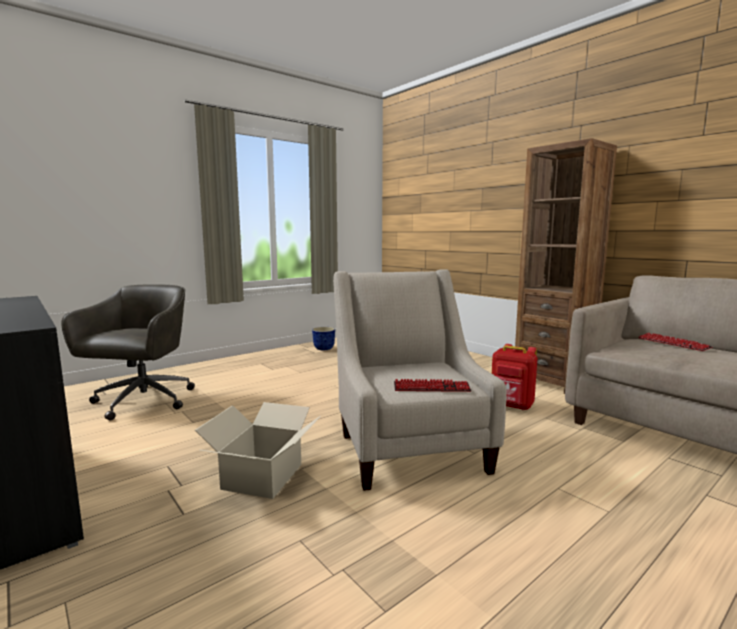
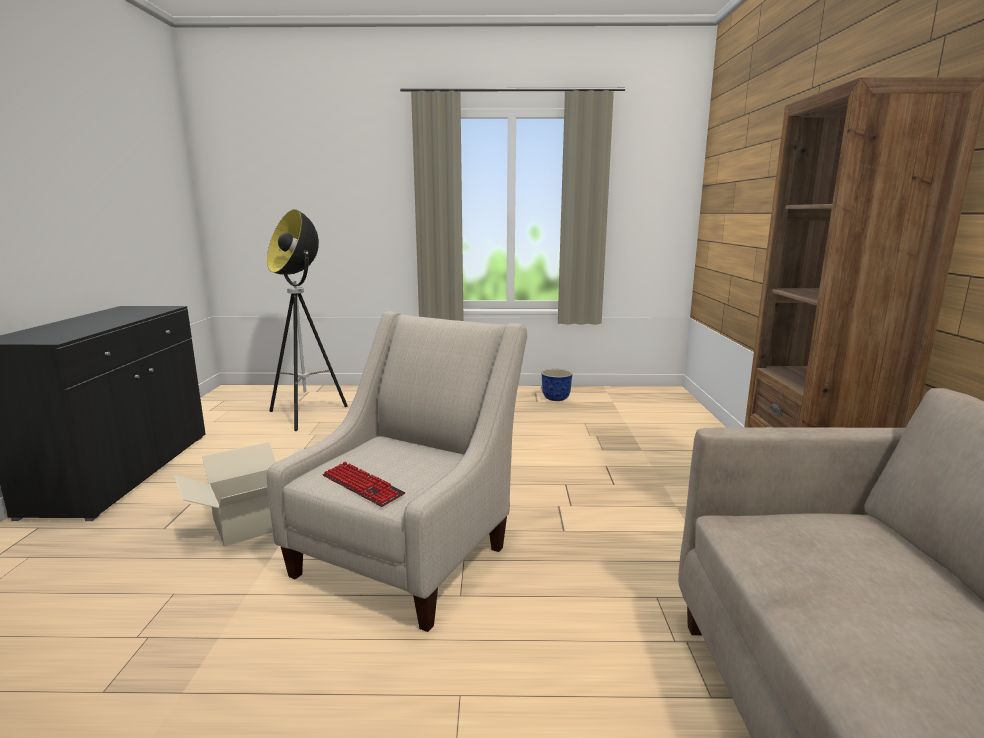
camera: 40 degrees right, 5 degrees up
grey office chair [61,284,195,421] -> floor lamp [267,209,348,431]
red backpack [492,344,538,410] -> none
keyboard [638,333,713,351] -> none

